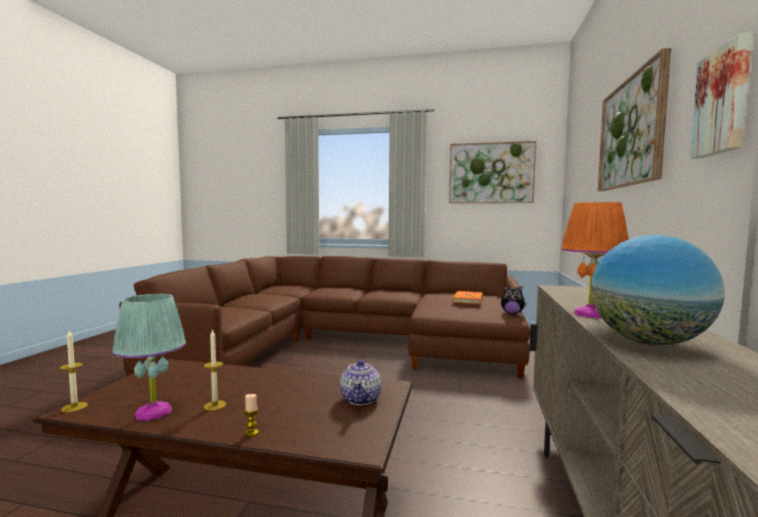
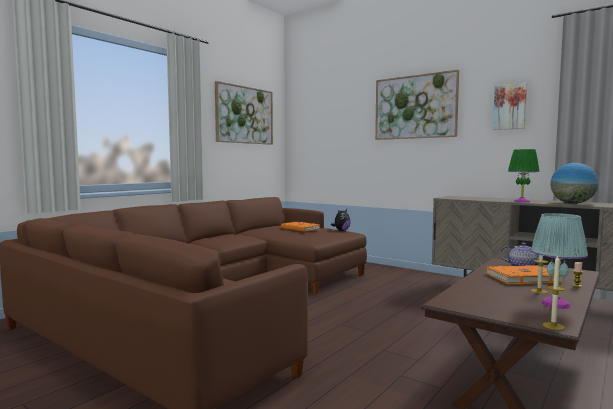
camera: 65 degrees left, 0 degrees up
orange table lamp [561,202,629,318] -> green table lamp [508,149,540,202]
none -> orange book [486,265,565,284]

